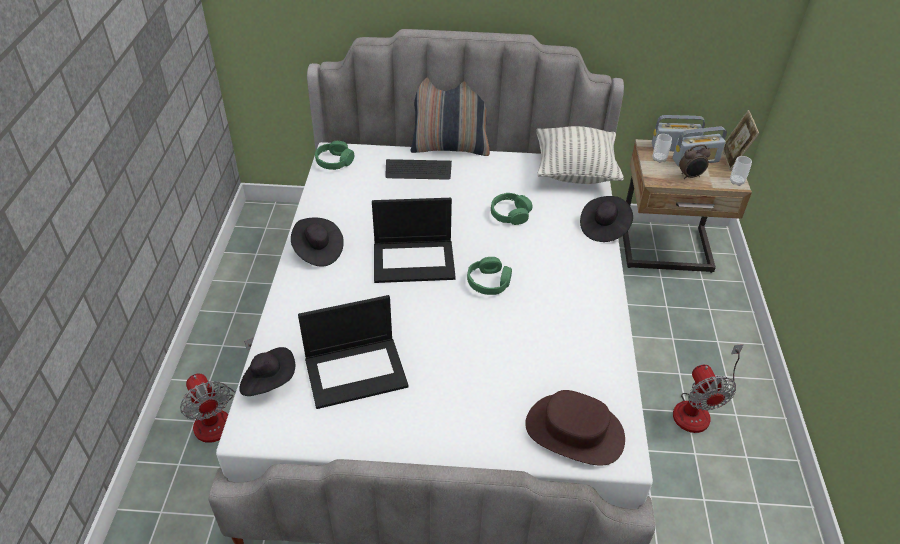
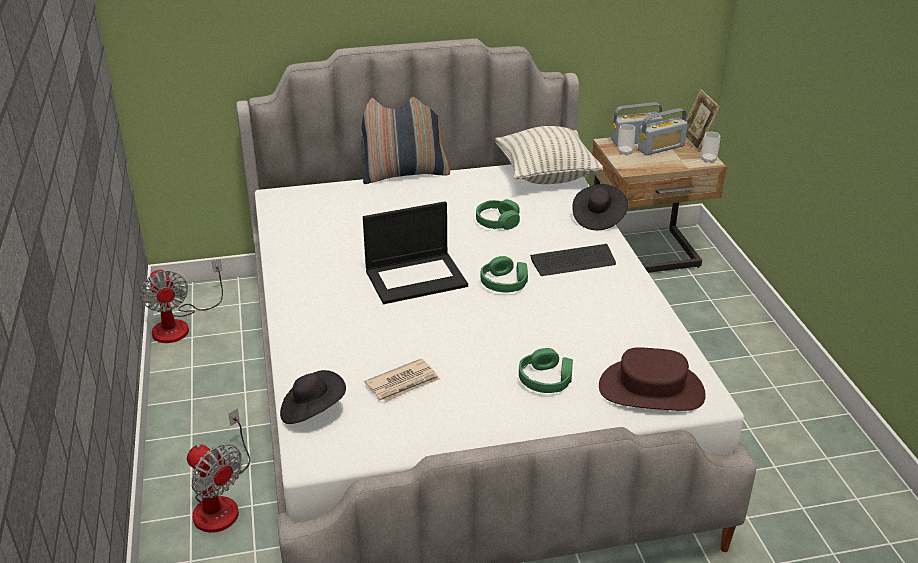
camera: 15 degrees left, 10 degrees down
black hat [291,217,344,267] -> none
laptop [298,295,409,409] -> newspaper [364,358,440,403]
green headphones [315,141,354,170] -> green headphones moved to [519,348,573,393]
keyboard [386,159,452,180] -> keyboard moved to [530,244,616,276]
fan [673,344,744,433] -> fan moved to [140,259,223,343]
alarm clock [679,144,711,179] -> none

